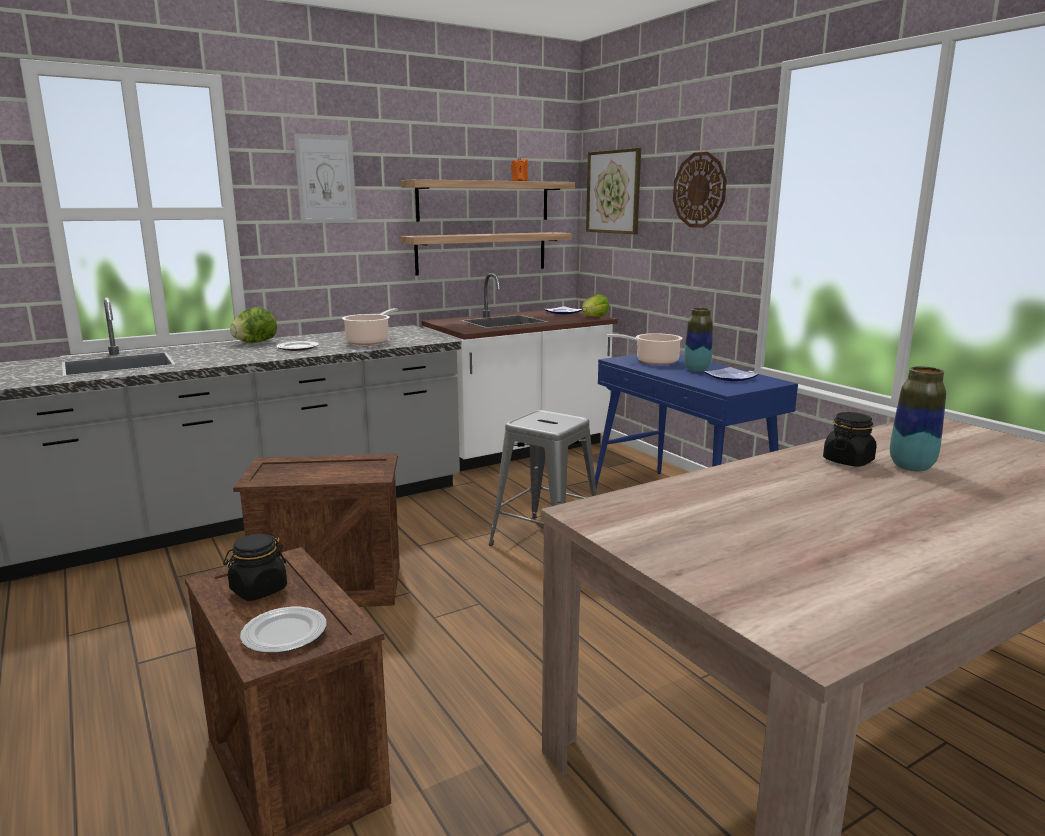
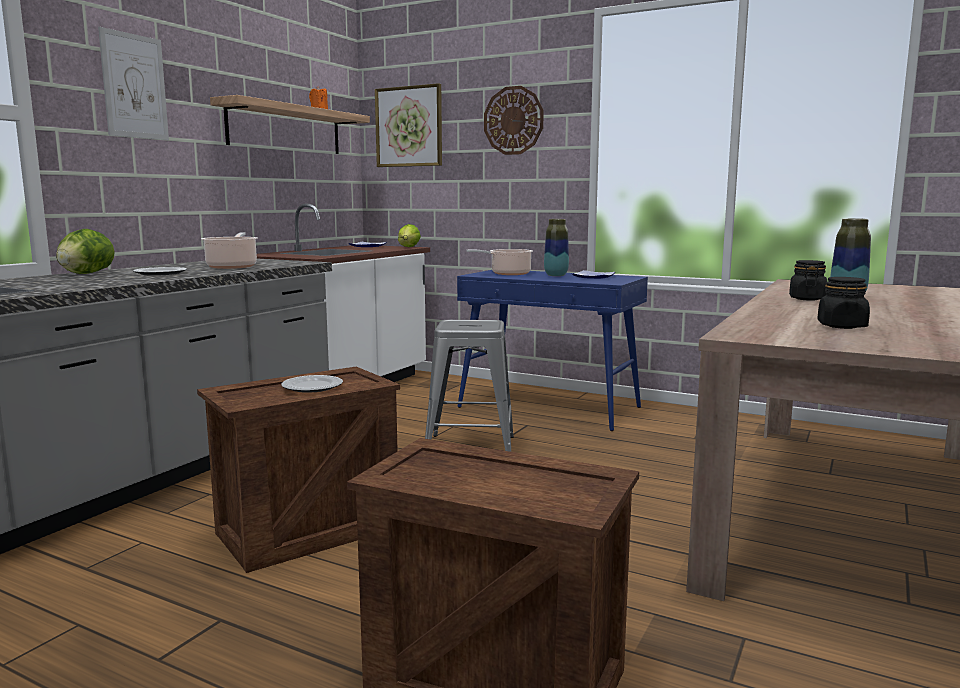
camera: 30 degrees left, 5 degrees down
black jar [223,534,287,601] -> black jar moved to [817,277,870,329]
plate [240,607,326,653] -> plate moved to [281,375,343,393]
shelf [400,232,572,275] -> none

